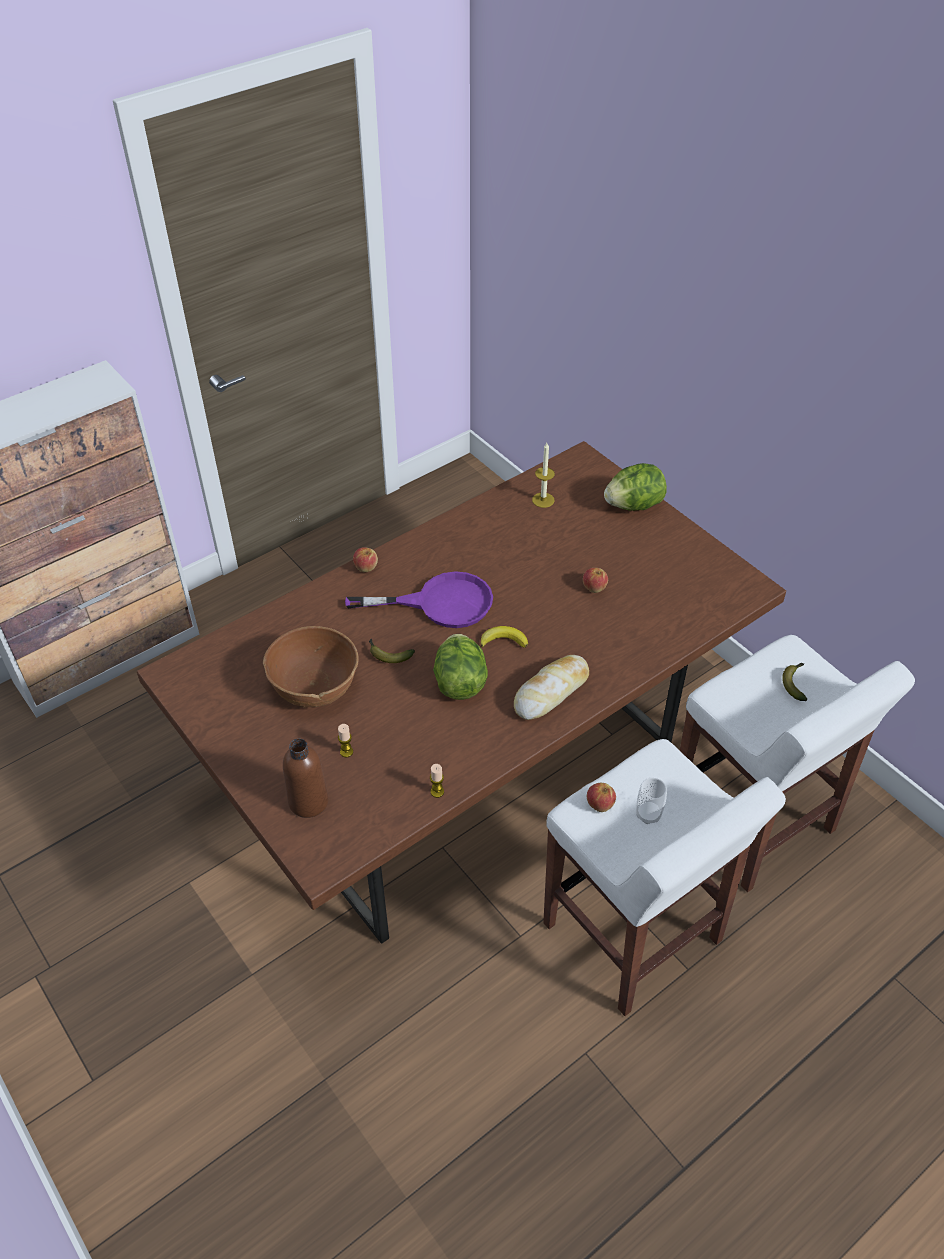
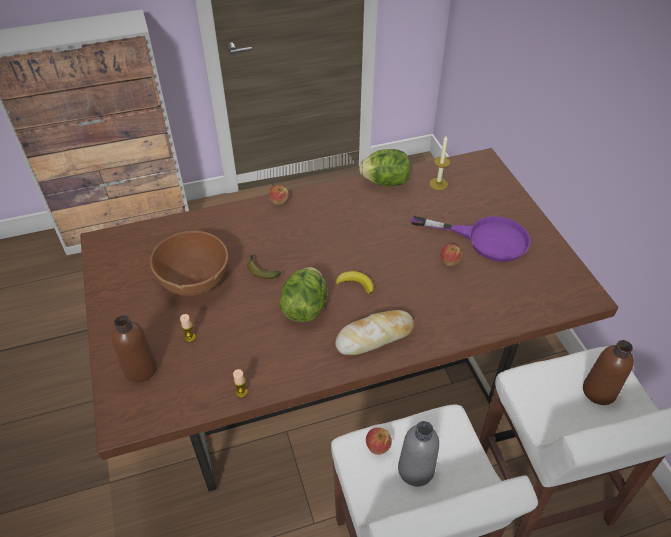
camera: 20 degrees right, 0 degrees up
purple frying pan [345,571,493,628] -> purple frying pan moved to [411,216,531,262]
lettuce [604,463,667,511] -> lettuce moved to [359,149,410,187]
cup [636,778,667,824] -> grey bottle [398,421,439,487]
banana [782,663,807,701] -> brown bottle [583,340,634,405]

